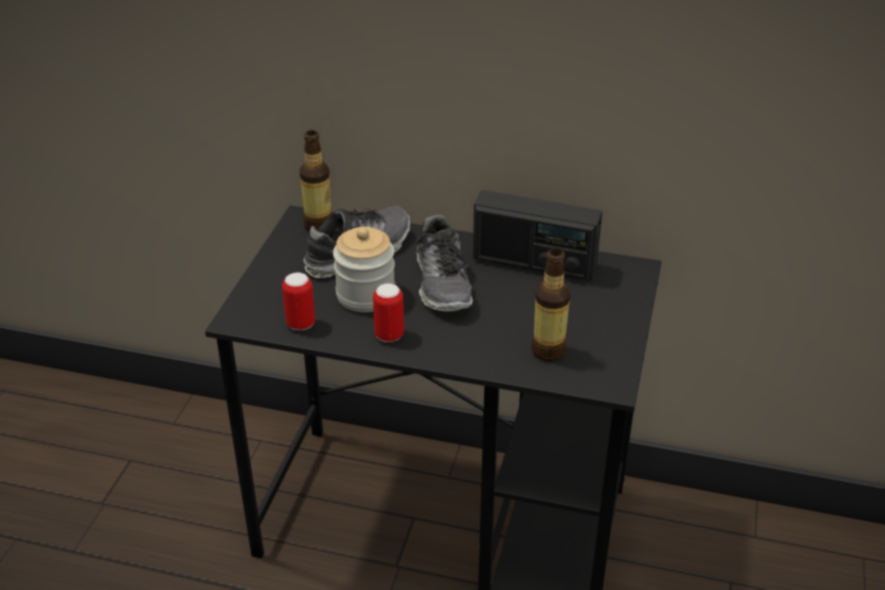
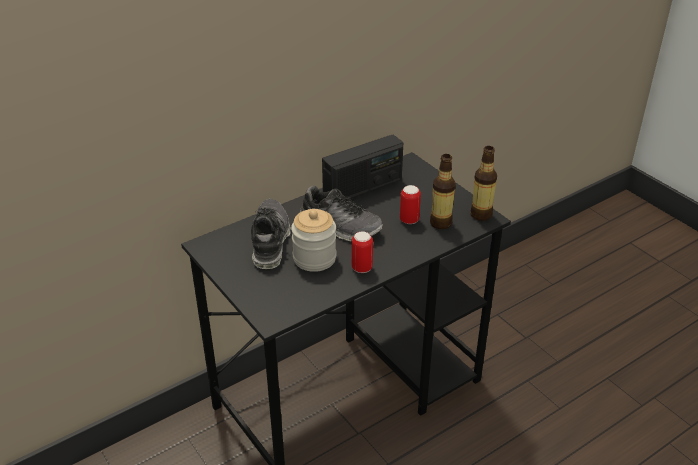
camera: 50 degrees left, 0 degrees up
can [282,272,315,330] -> can moved to [400,185,421,224]
bottle [300,130,332,231] -> bottle moved to [470,146,497,221]

